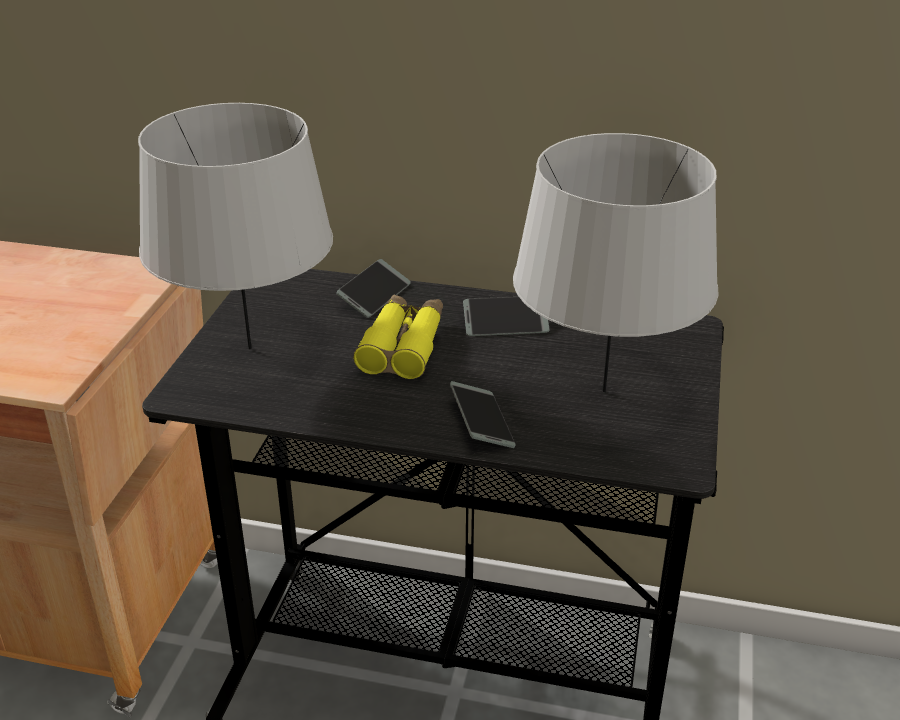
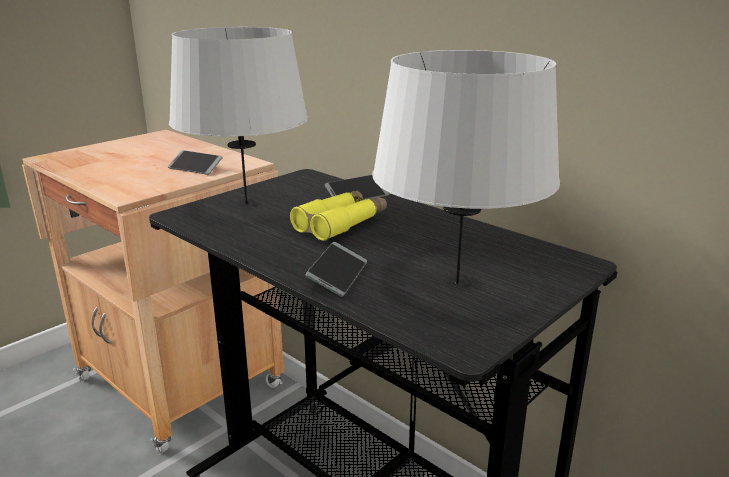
camera: 30 degrees right, 10 degrees down
phone [463,297,550,336] -> phone moved to [168,150,223,175]

